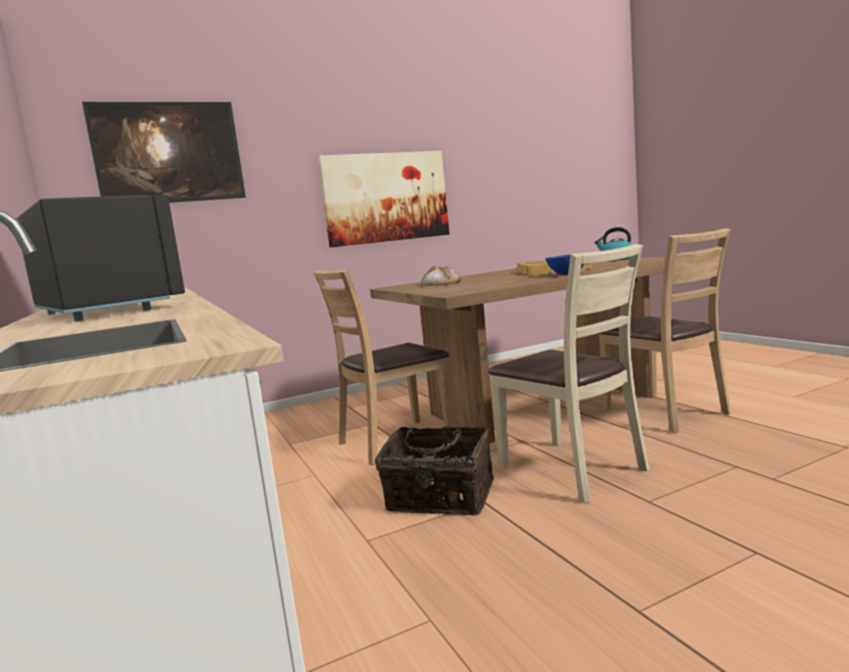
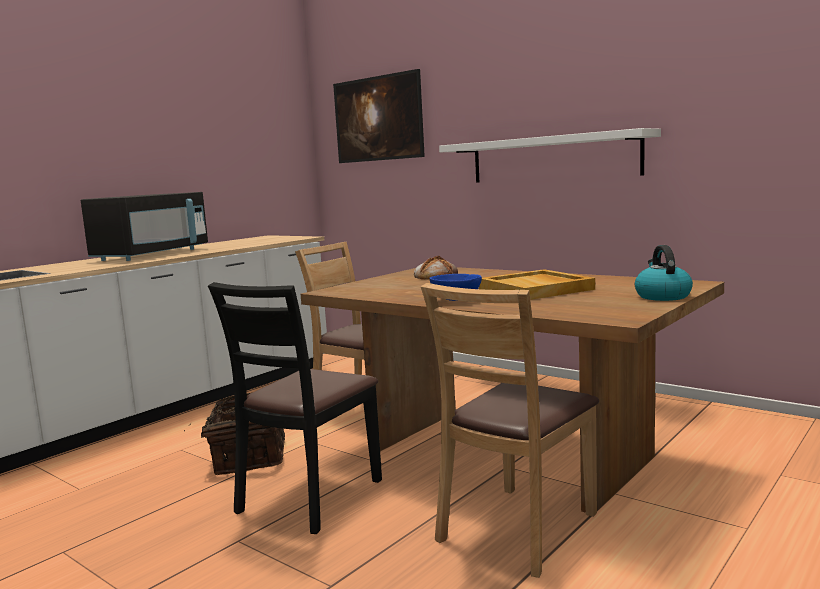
camera: 65 degrees right, 0 degrees up
picture [318,151,449,247] -> white shelf [439,128,661,182]
beige chair [488,244,649,504] -> black chair [208,282,382,534]

